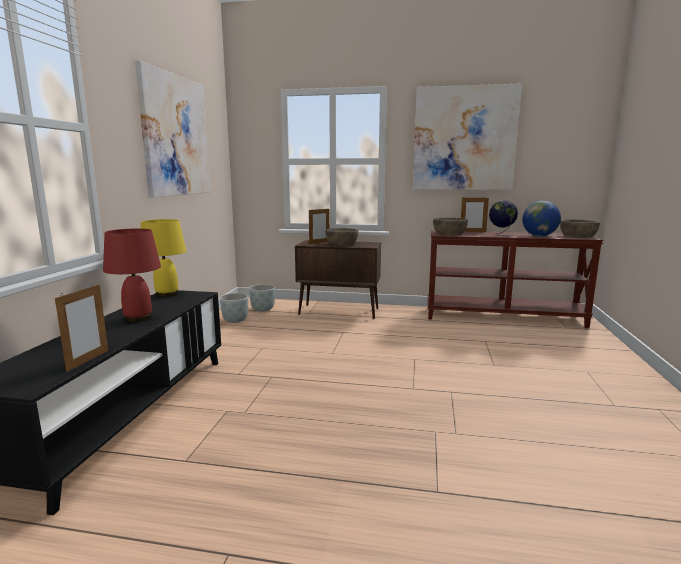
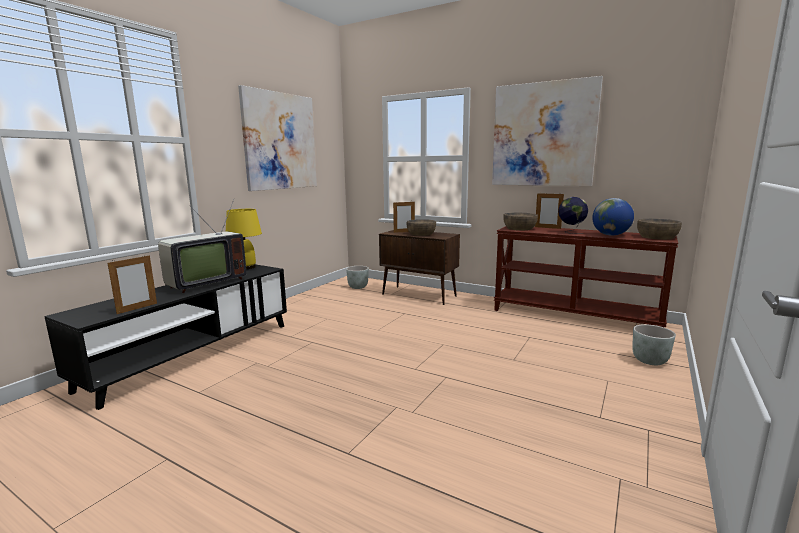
camera: 20 degrees right, 0 degrees up
red table lamp [103,228,161,322] -> television [158,198,246,293]
grey planter [220,293,249,323] -> grey planter moved to [632,324,676,365]

